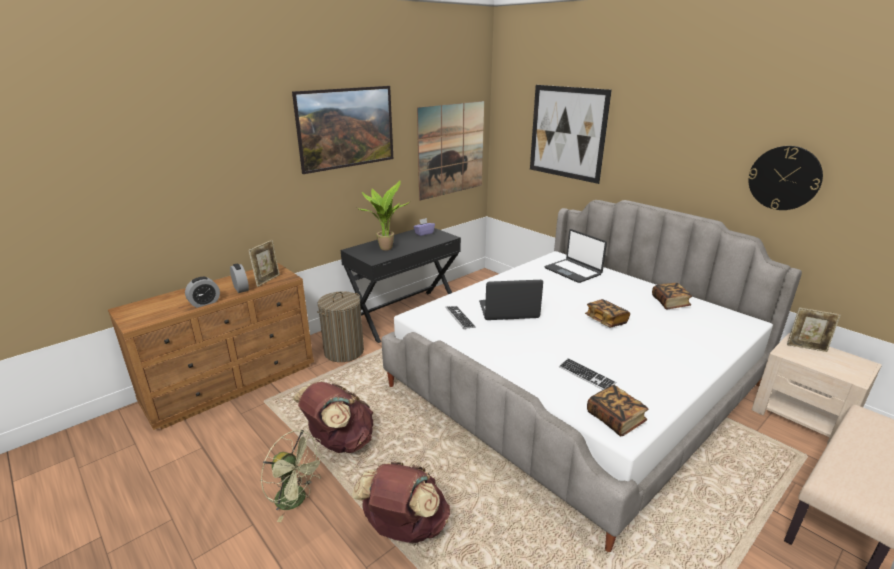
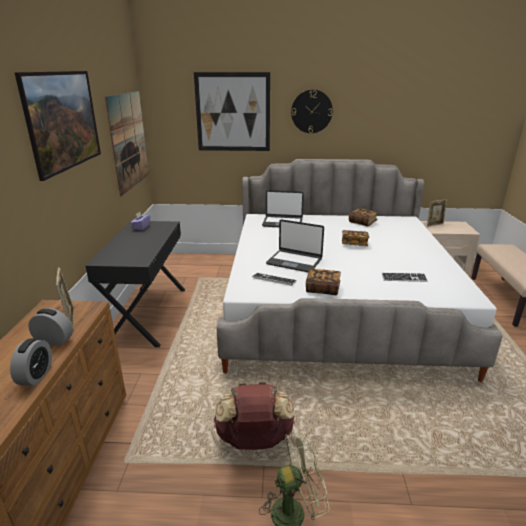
camera: 45 degrees left, 0 degrees up
laundry basket [317,291,364,362] -> none
brown backpack [352,461,450,543] -> none
potted plant [357,180,409,251] -> none
laptop [479,280,543,320] -> laptop turned 105 degrees counterclockwise [266,219,324,272]
book [587,385,648,436] -> book moved to [306,268,341,295]
wall clock [749,146,823,210] -> wall clock moved to [291,90,333,133]

